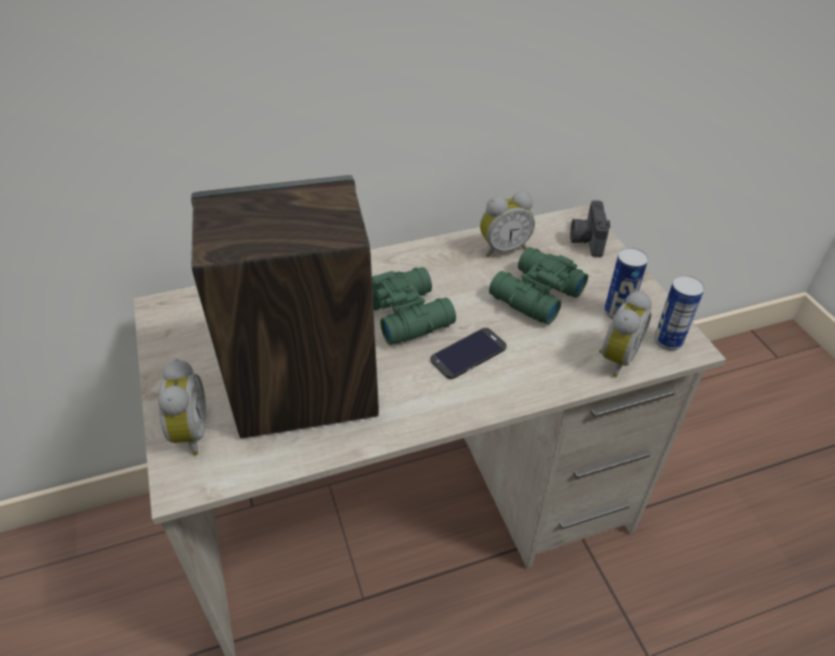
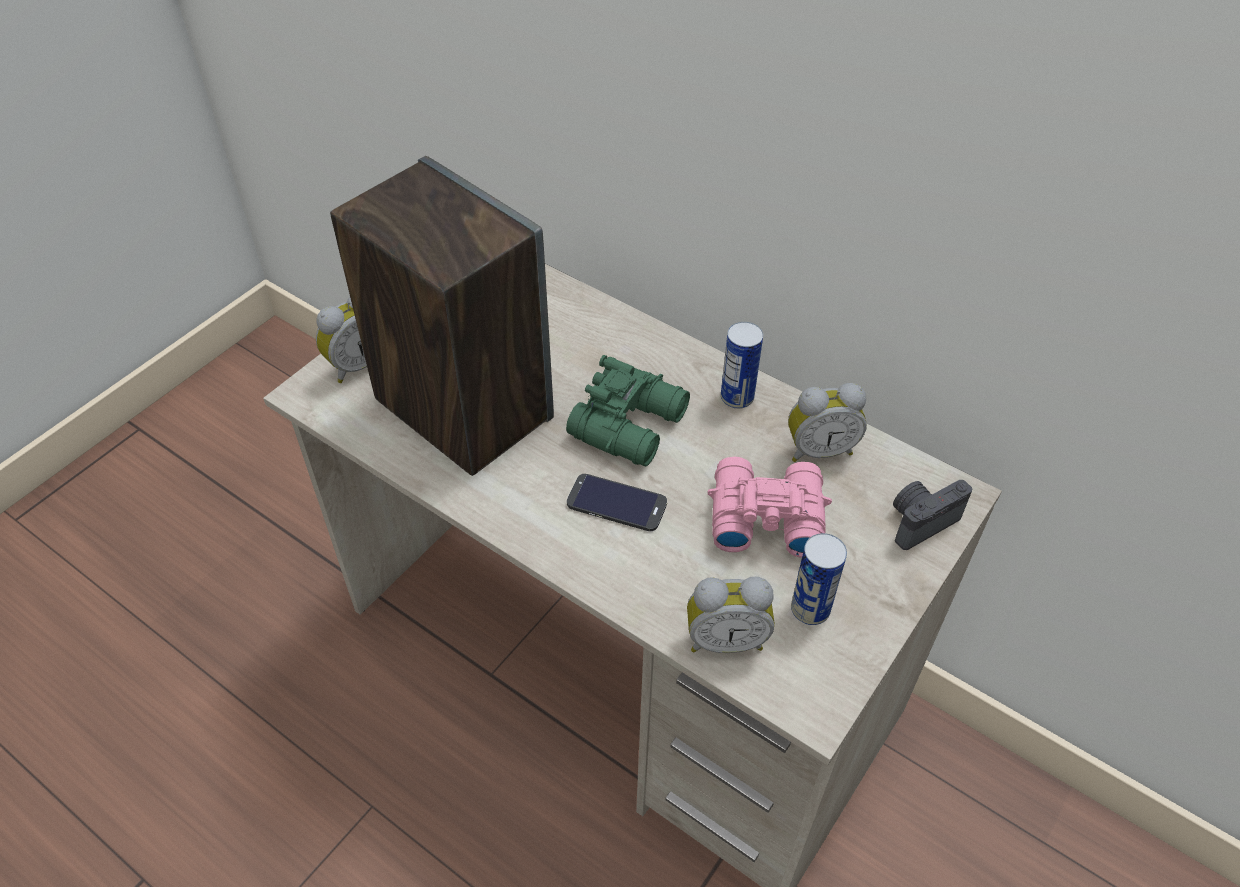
camera: 55 degrees right, 5 degrees up
alarm clock [480,192,535,258] -> alarm clock turned 45 degrees counterclockwise [788,383,867,462]
green binoculars [489,247,588,325] -> pink binoculars [707,457,832,558]
can [654,275,704,350] -> can moved to [721,322,763,409]

